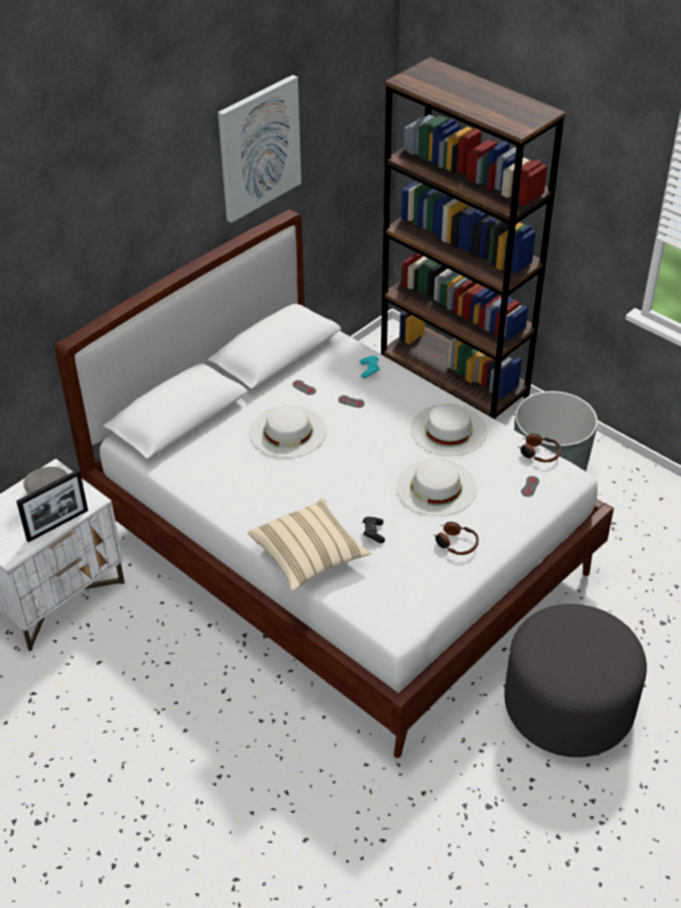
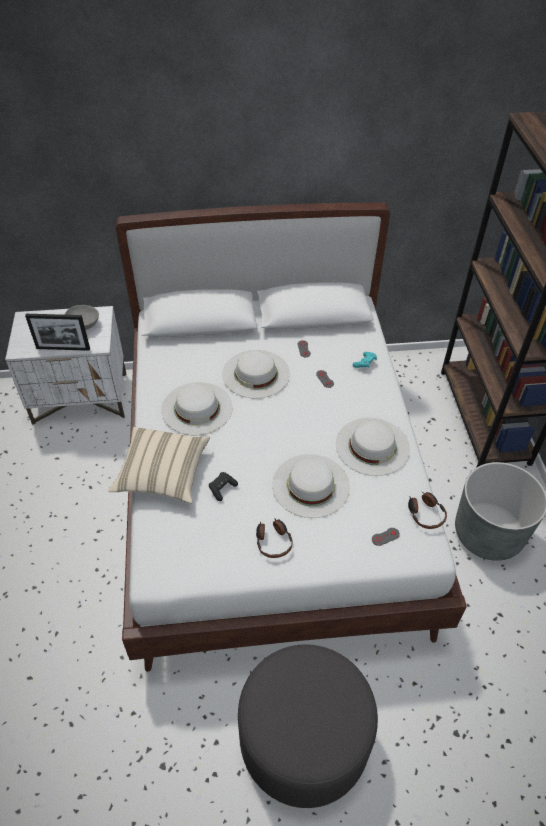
camera: 40 degrees right, 5 degrees up
picture [218,75,301,223] -> none
none -> white hat [161,382,232,435]

